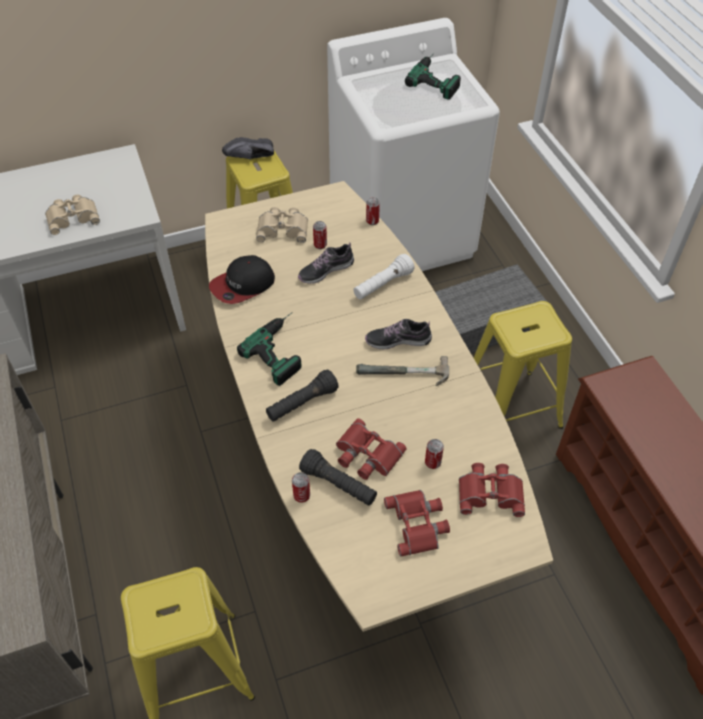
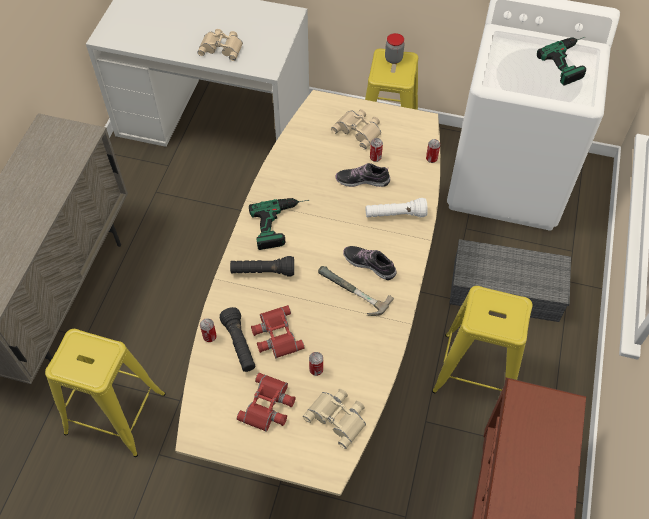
camera: 35 degrees right, 5 degrees up
cap [209,255,275,304] -> none
black shoe [222,137,274,160] -> jar [385,33,404,64]
red binoculars [459,463,525,517] -> beige binoculars [303,389,366,449]

